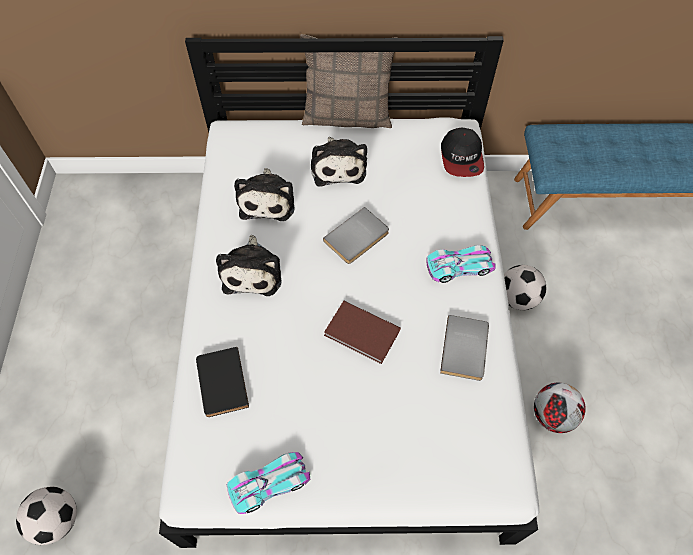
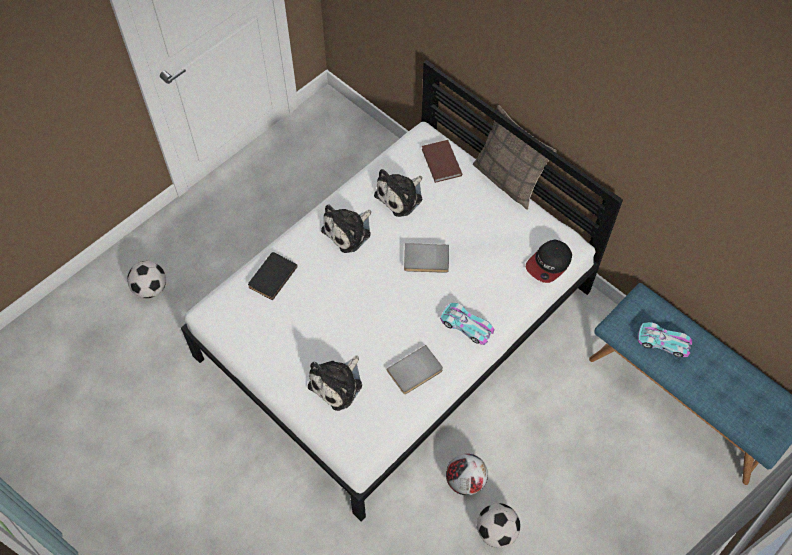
camera: 45 degrees right, 0 degrees up
toy car [227,452,310,514] -> toy car moved to [638,322,693,357]
plush toy [311,137,367,186] -> plush toy moved to [308,355,362,411]
brown book [324,301,401,364] -> brown book moved to [422,140,463,183]
football [504,265,546,310] -> football moved to [477,503,520,548]

